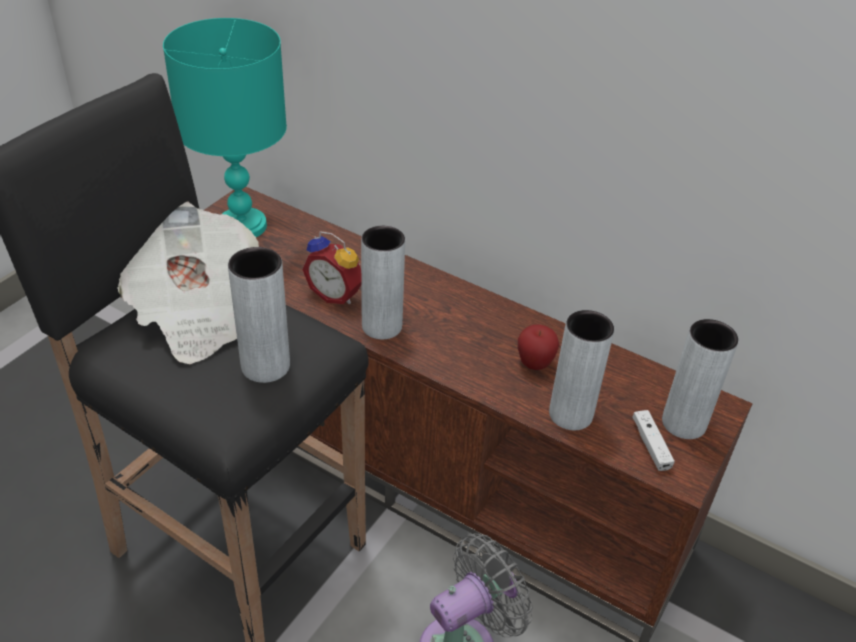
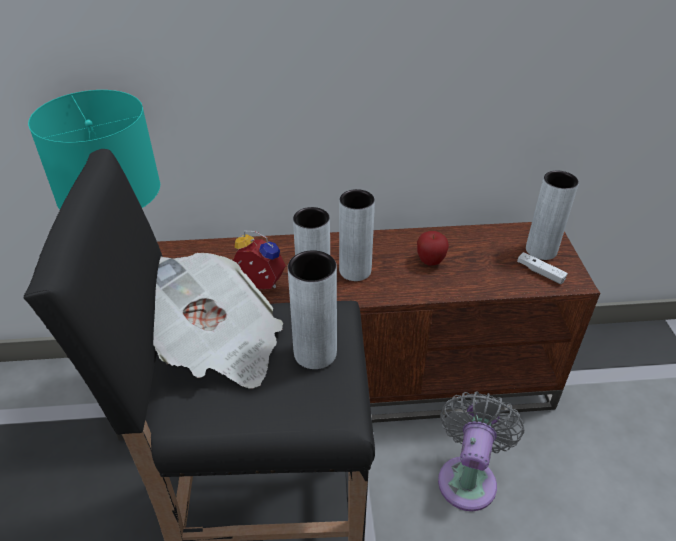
camera: 35 degrees left, 0 degrees up
alarm clock [302,231,361,304] -> alarm clock turned 150 degrees counterclockwise [233,231,286,289]
grey vase [549,310,614,430] -> grey vase moved to [339,189,375,281]

